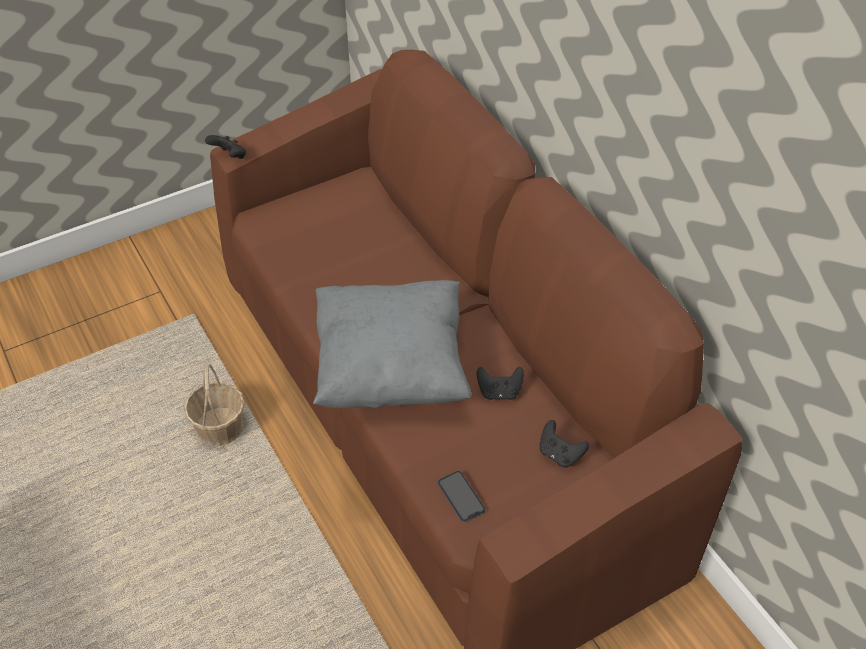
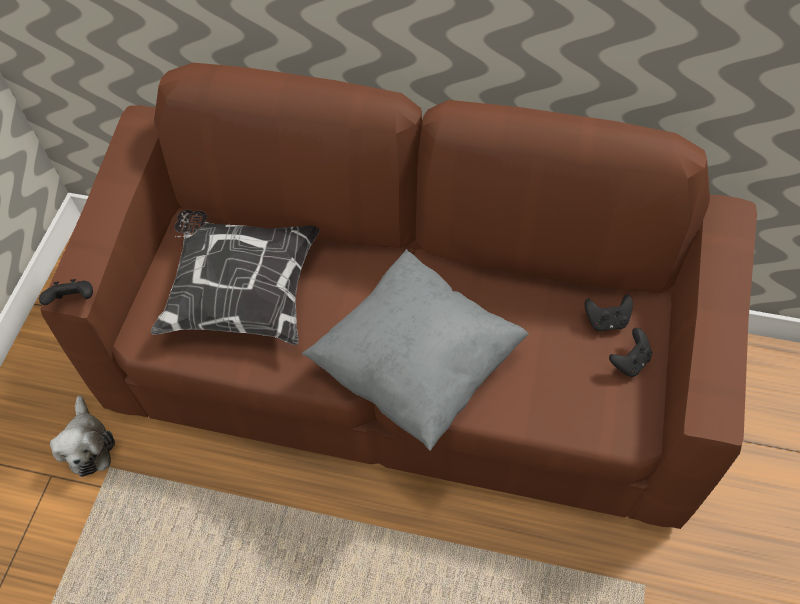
camera: 45 degrees left, 10 degrees up
basket [184,364,245,446] -> none
phone [438,471,485,522] -> none
black game controller [477,367,524,400] -> black game controller moved to [609,328,652,377]
none -> plush toy [50,396,115,477]
none -> pillow [151,210,320,345]

